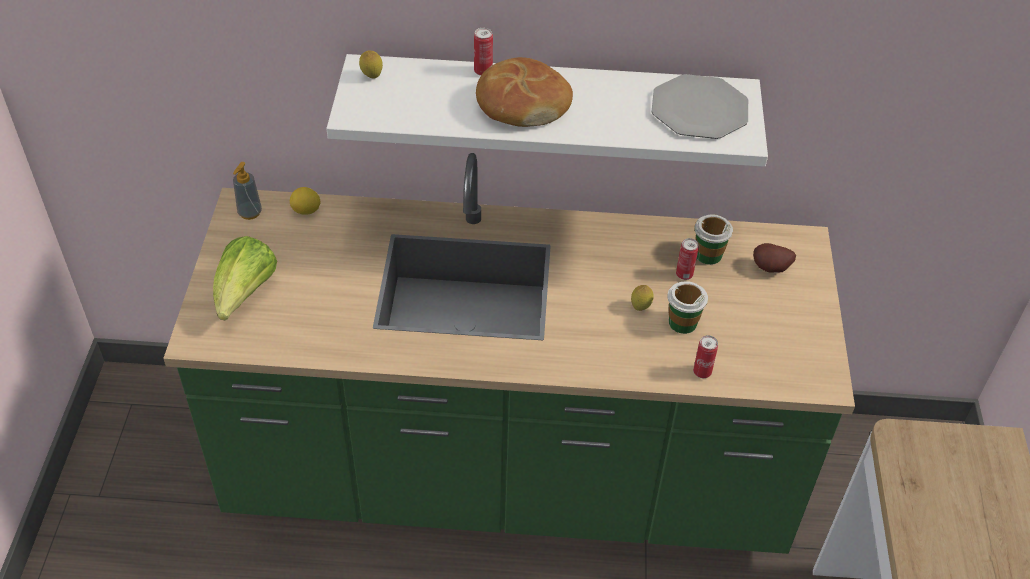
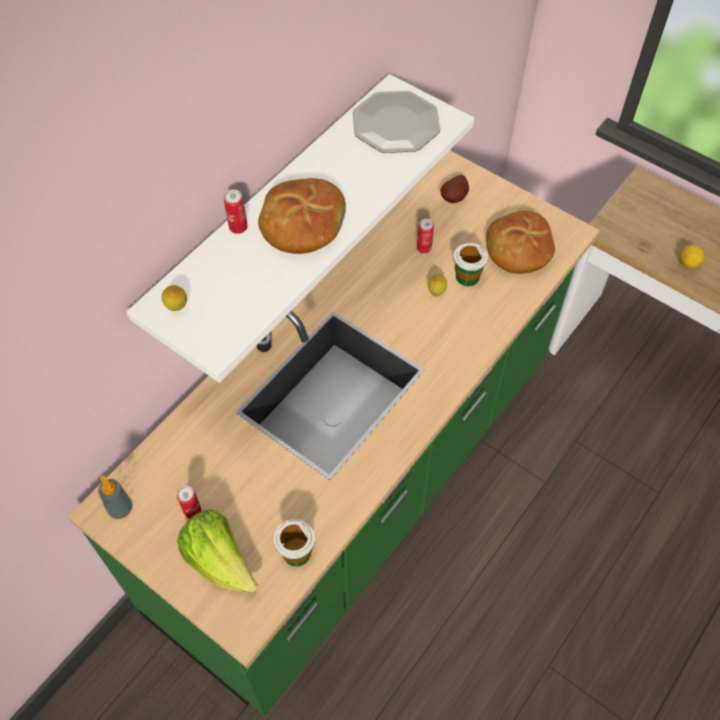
camera: 55 degrees left, 10 degrees up
lemon [290,187,321,215] -> lemon moved to [680,245,705,269]
can [693,335,718,378] -> can moved to [177,486,201,519]
cup [694,214,733,265] -> cup moved to [274,519,315,567]
none -> bread [486,211,555,274]

